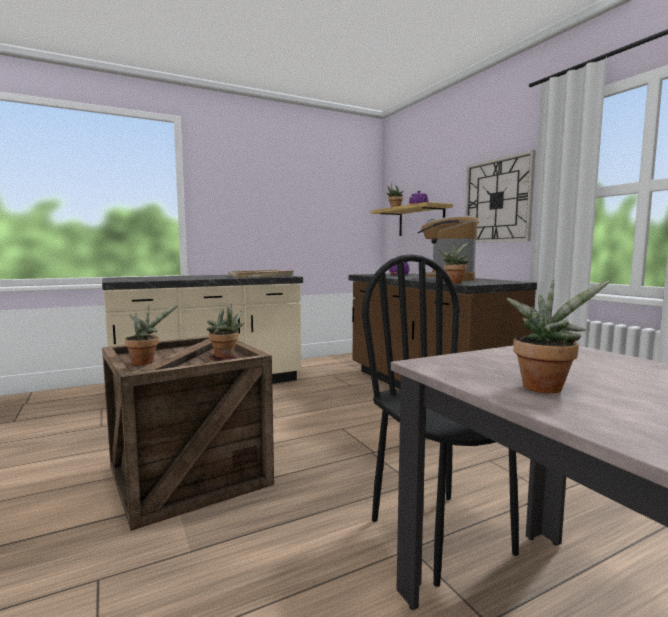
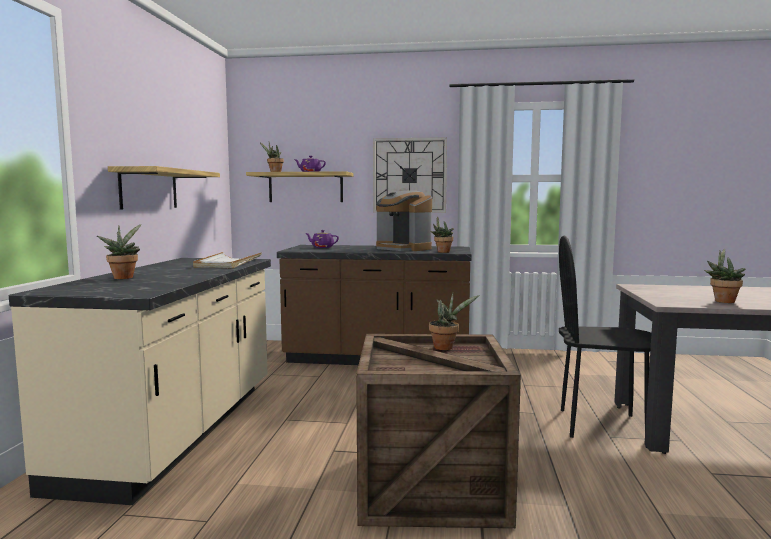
camera: 55 degrees left, 0 degrees up
potted plant [125,305,178,365] -> potted plant moved to [97,224,141,279]
none -> shelf [108,166,220,210]

